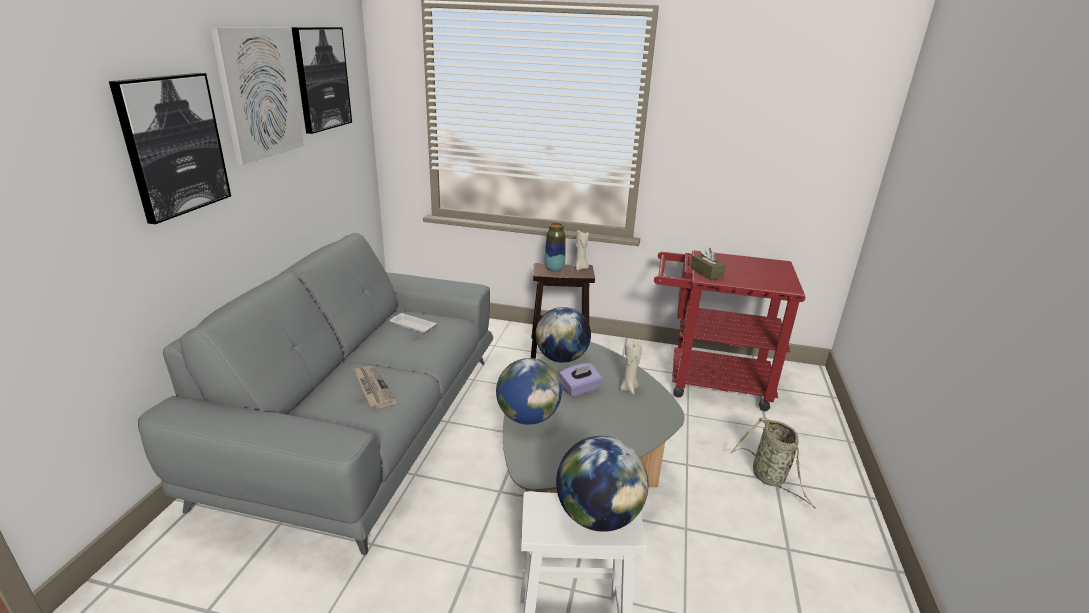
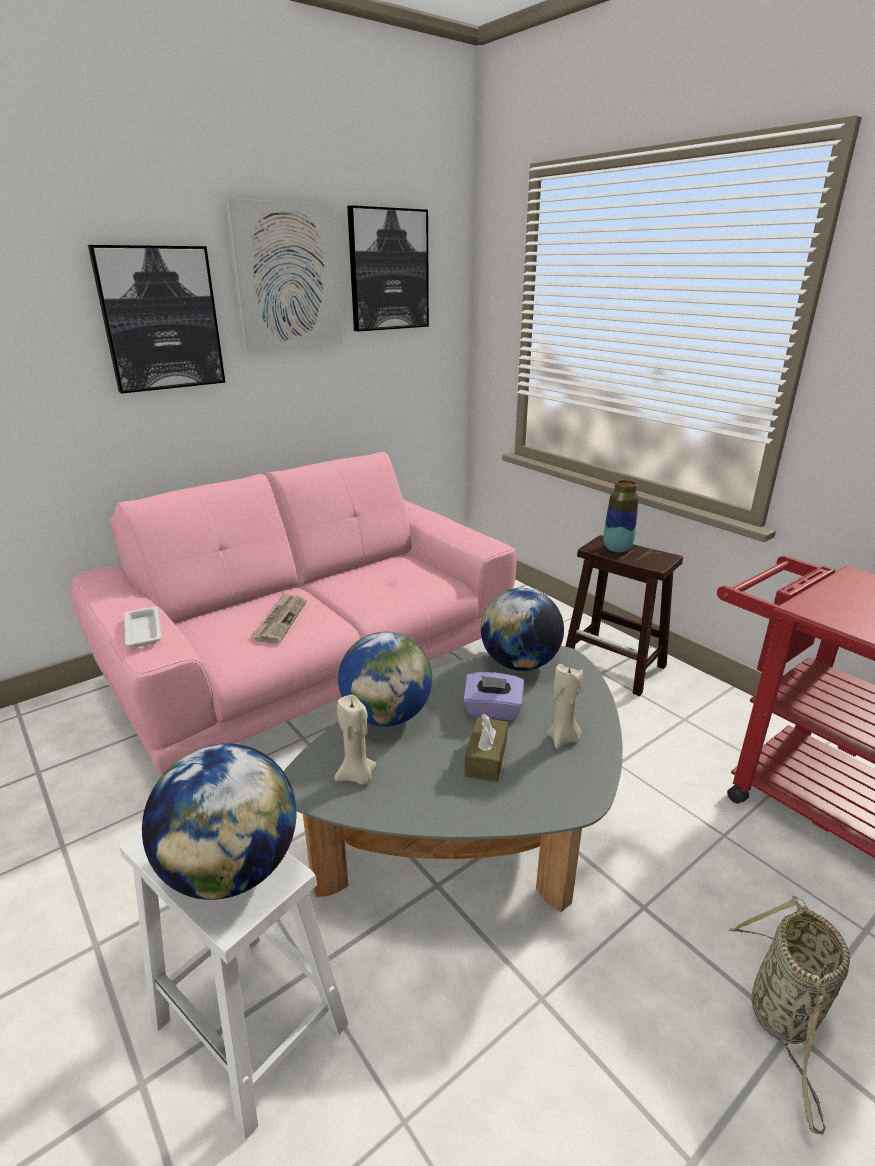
camera: 40 degrees right, 0 degrees up
grey sofa [138,233,493,555] -> pink sofa [71,452,517,774]
white tray [389,313,436,333] -> white tray moved to [125,607,161,647]
beige candle [573,230,589,270] -> beige candle moved to [335,695,376,785]
brown tissue box [691,248,726,280] -> brown tissue box moved to [465,714,508,782]

